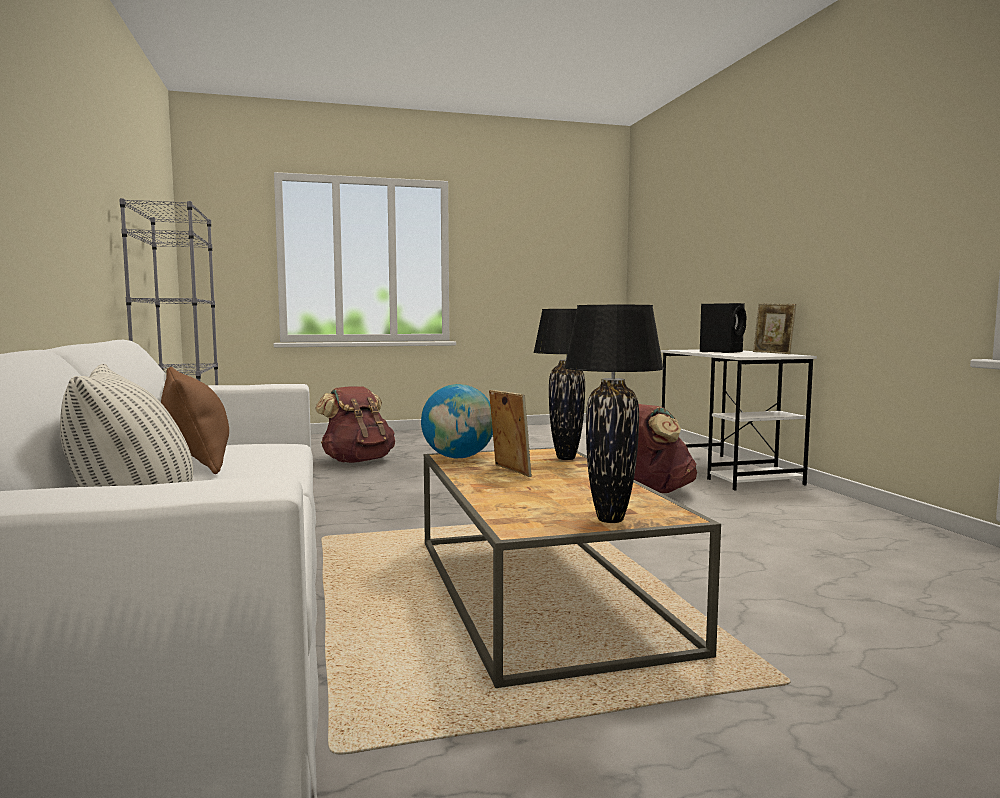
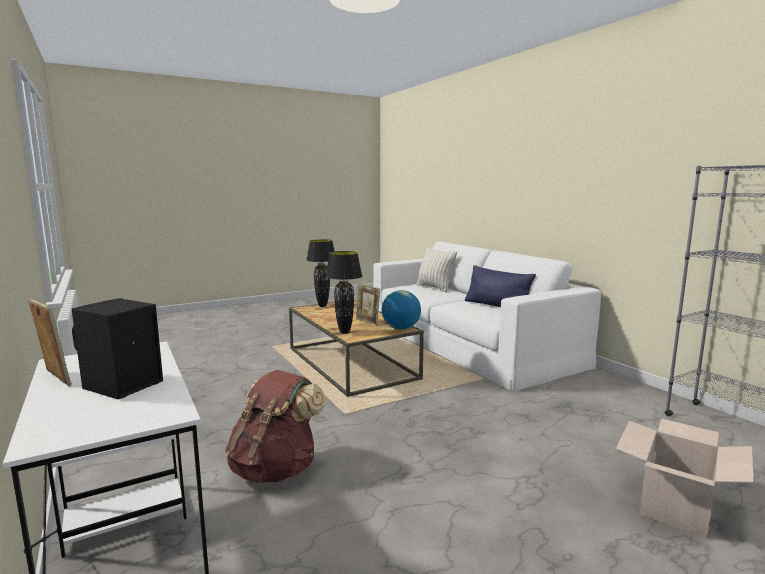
camera: 165 degrees right, 5 degrees up
brown pillow [161,367,229,474] -> blue pillow [465,265,536,307]
brown backpack [315,386,395,463] -> cardboard box [616,418,754,538]

